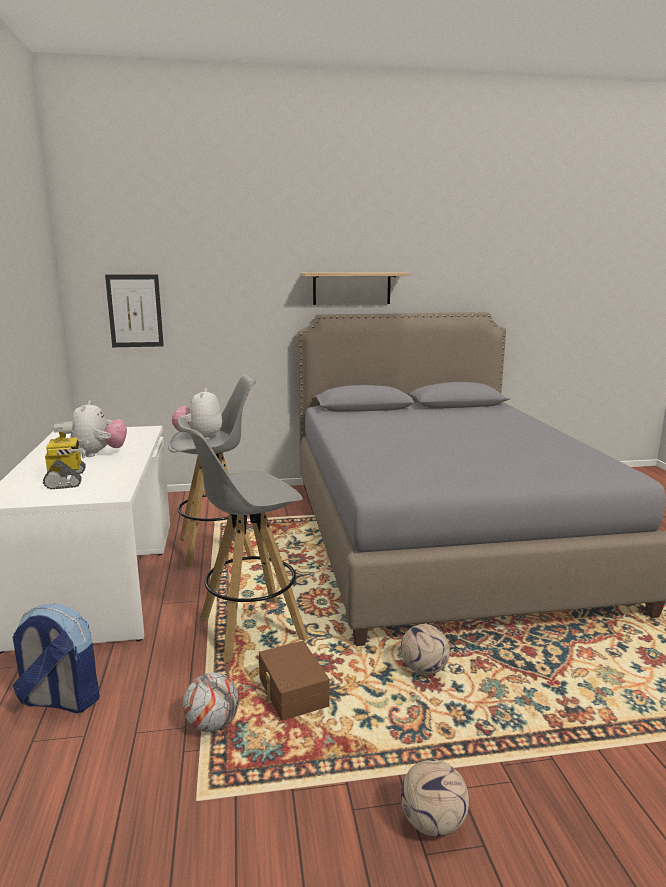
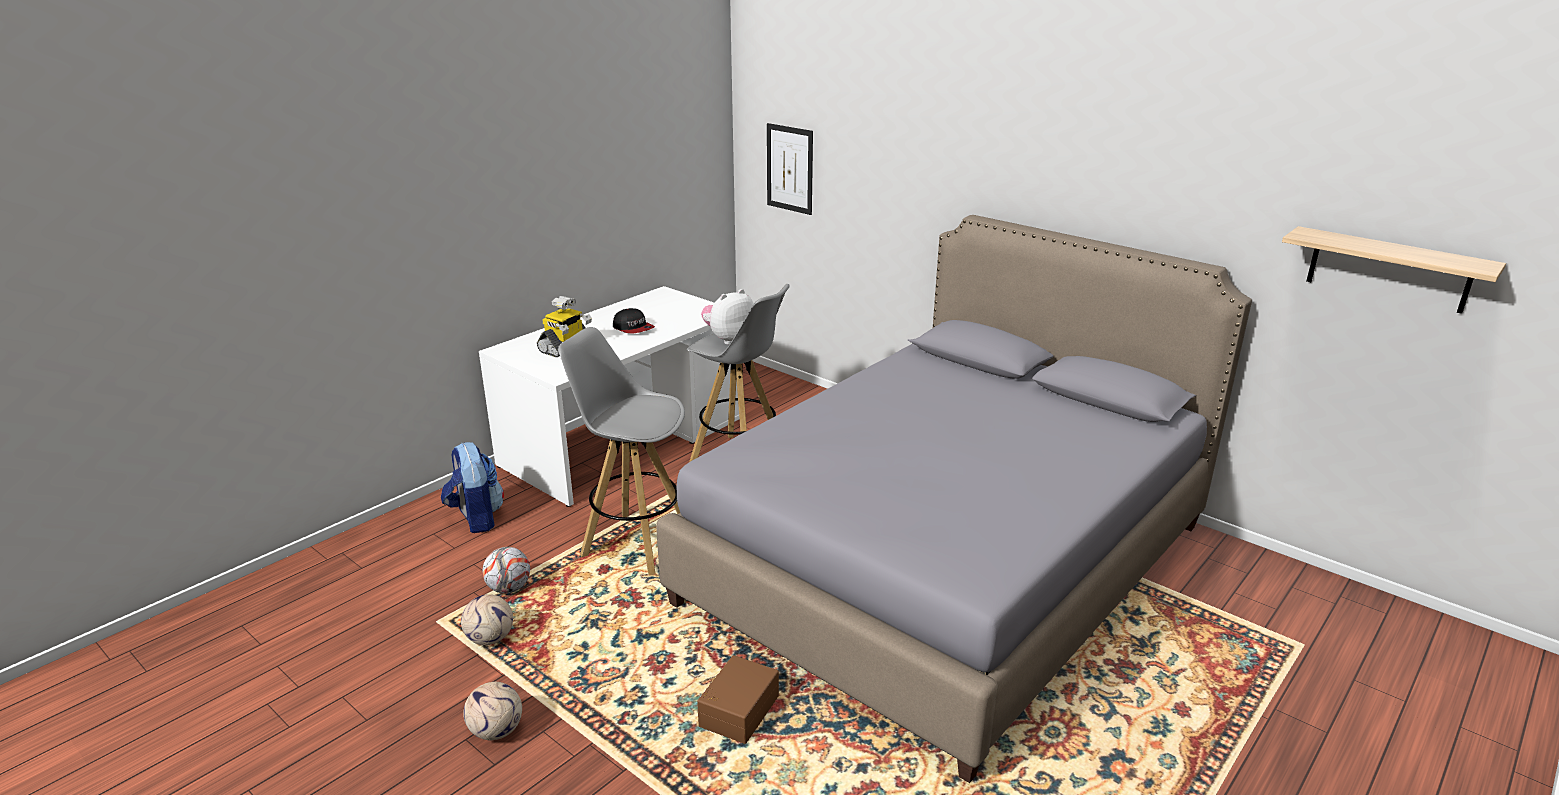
camera: 50 degrees right, 10 degrees up
plush toy [71,401,127,457] -> cap [613,308,655,334]
brown storage box [259,641,329,721] -> brown storage box moved to [697,655,779,744]
shelf [301,272,409,305] -> shelf moved to [1282,226,1506,314]
football [400,624,450,675] -> football moved to [461,594,513,645]

